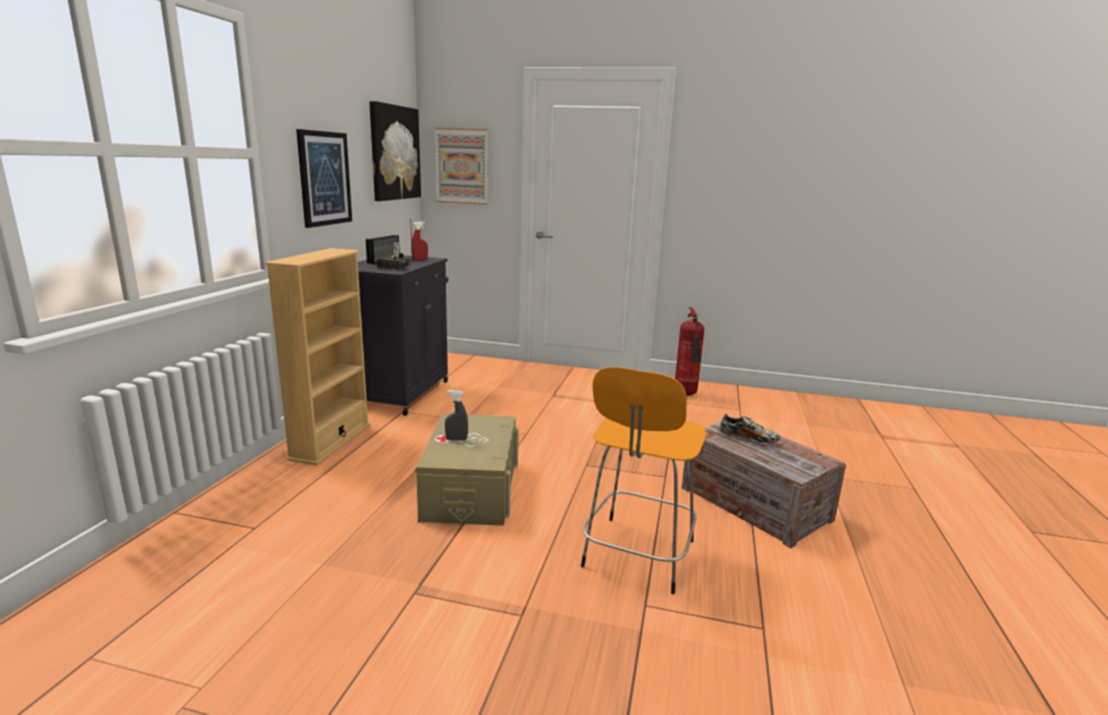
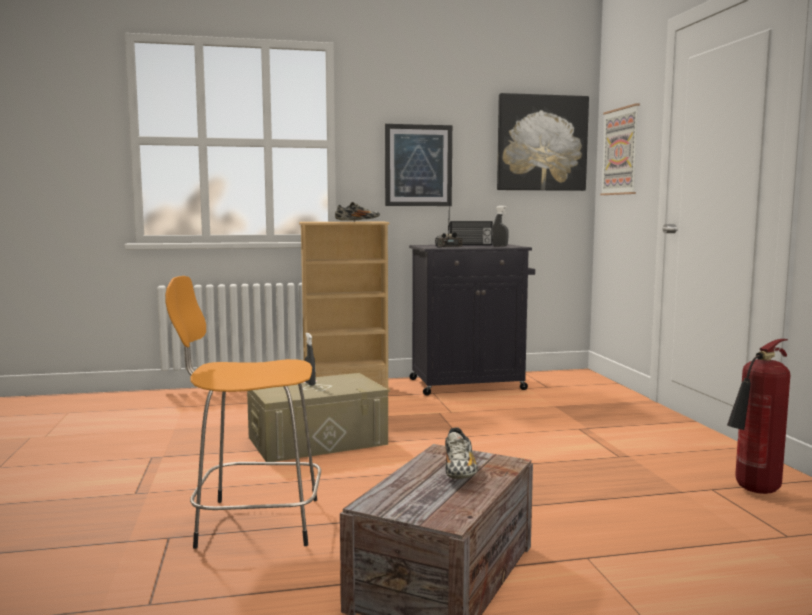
camera: 65 degrees right, 10 degrees down
red spray bottle [411,221,428,261] -> grey spray bottle [492,206,509,246]
none -> shoe [335,202,380,221]

